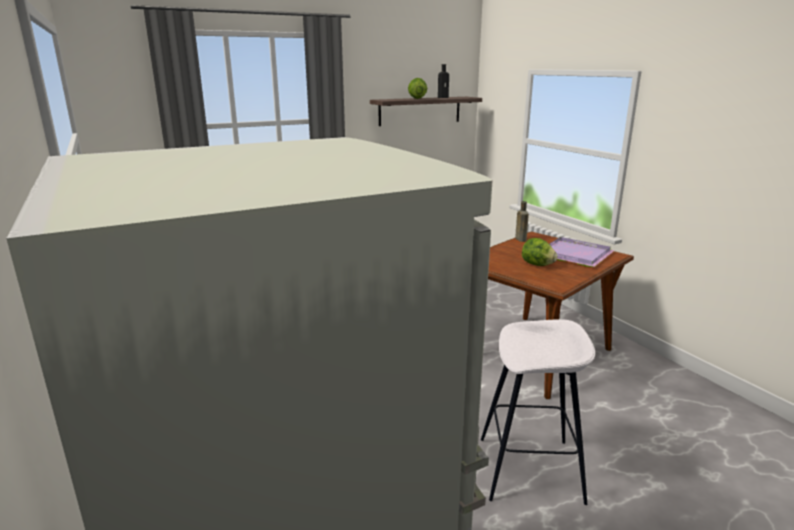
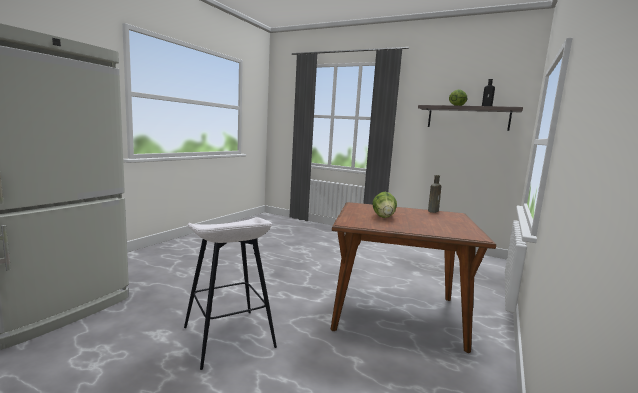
camera: 55 degrees right, 10 degrees down
purple tray [549,237,615,267] -> none

